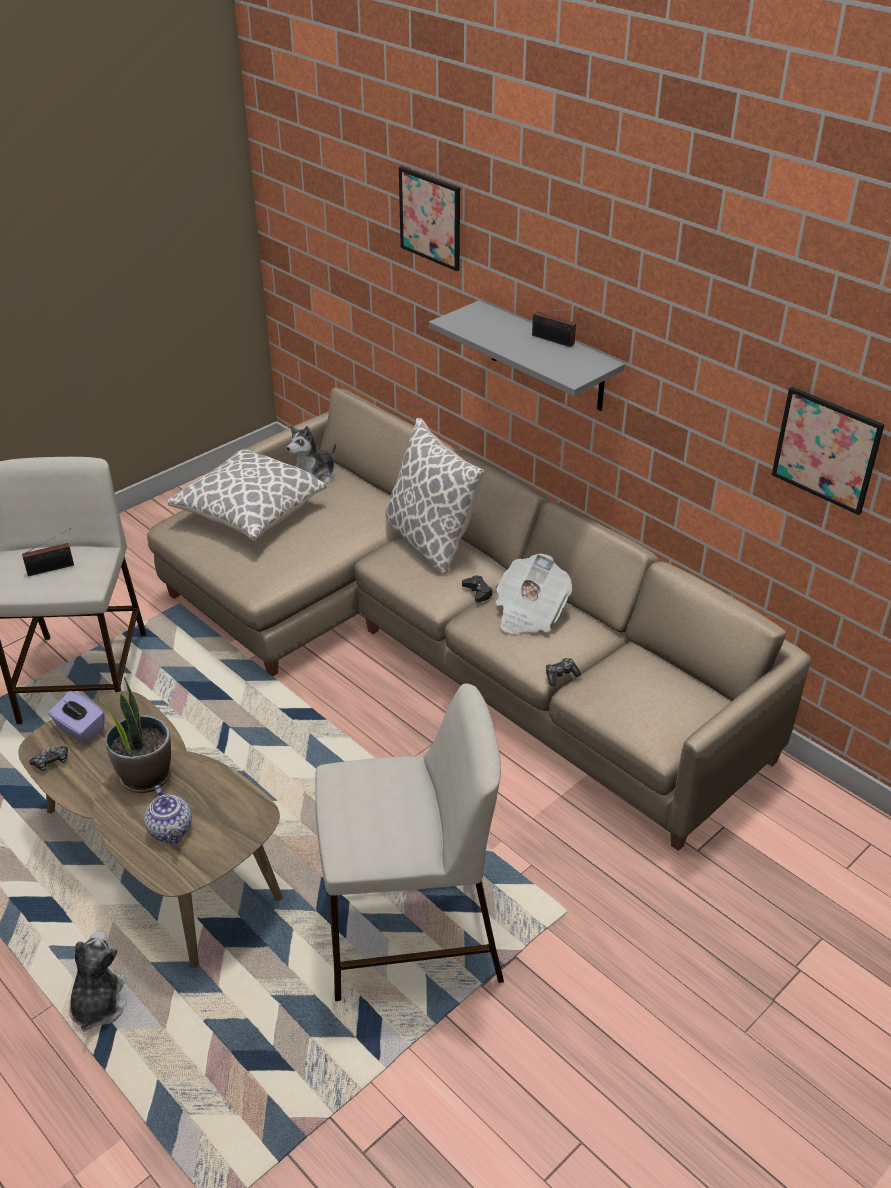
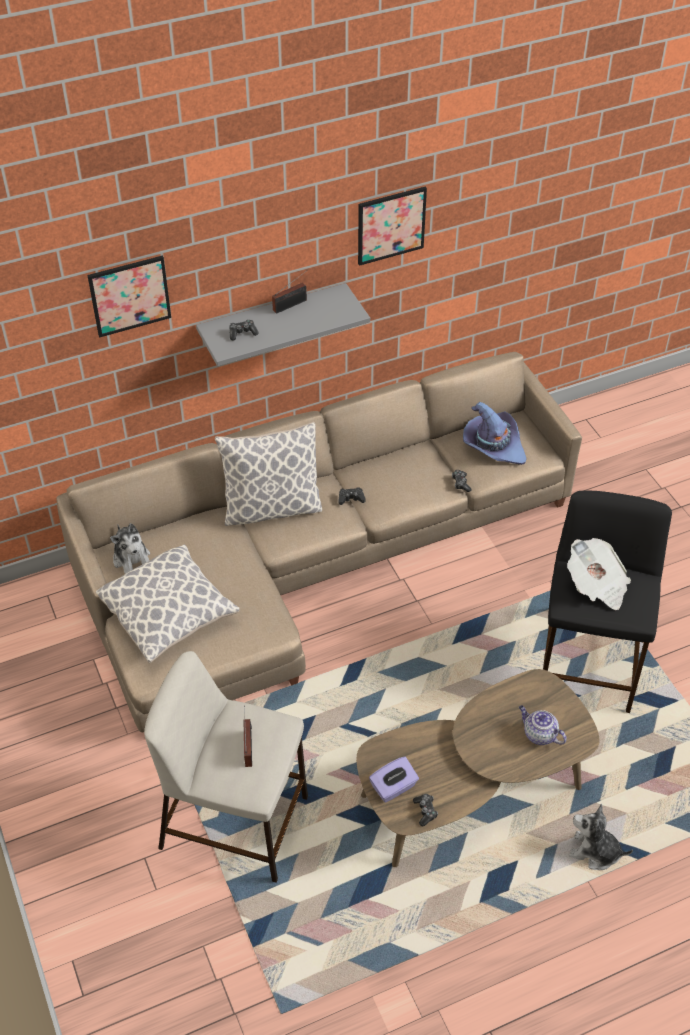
camera: 70 degrees left, 10 degrees up
potted plant [96,677,171,793] -> none
teapot [144,785,192,844] -> teapot turned 135 degrees counterclockwise [519,705,567,745]
beige stool [315,684,504,1001] -> black stool [543,490,672,713]
newspaper [496,554,572,633] -> newspaper moved to [567,538,631,610]
picture [772,387,885,515] -> picture moved to [358,187,427,266]
none -> game controller [229,319,259,340]
none -> purple hat [463,402,527,465]

